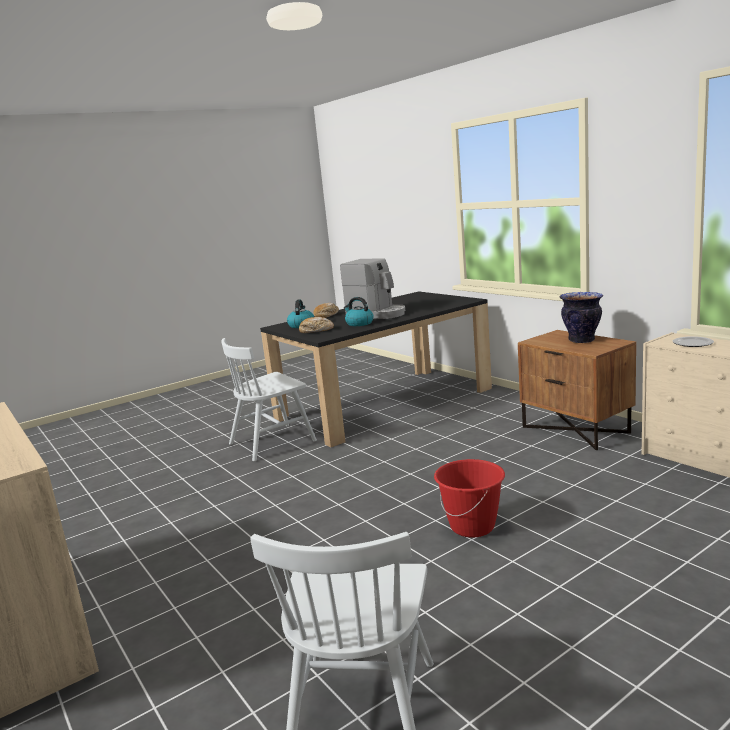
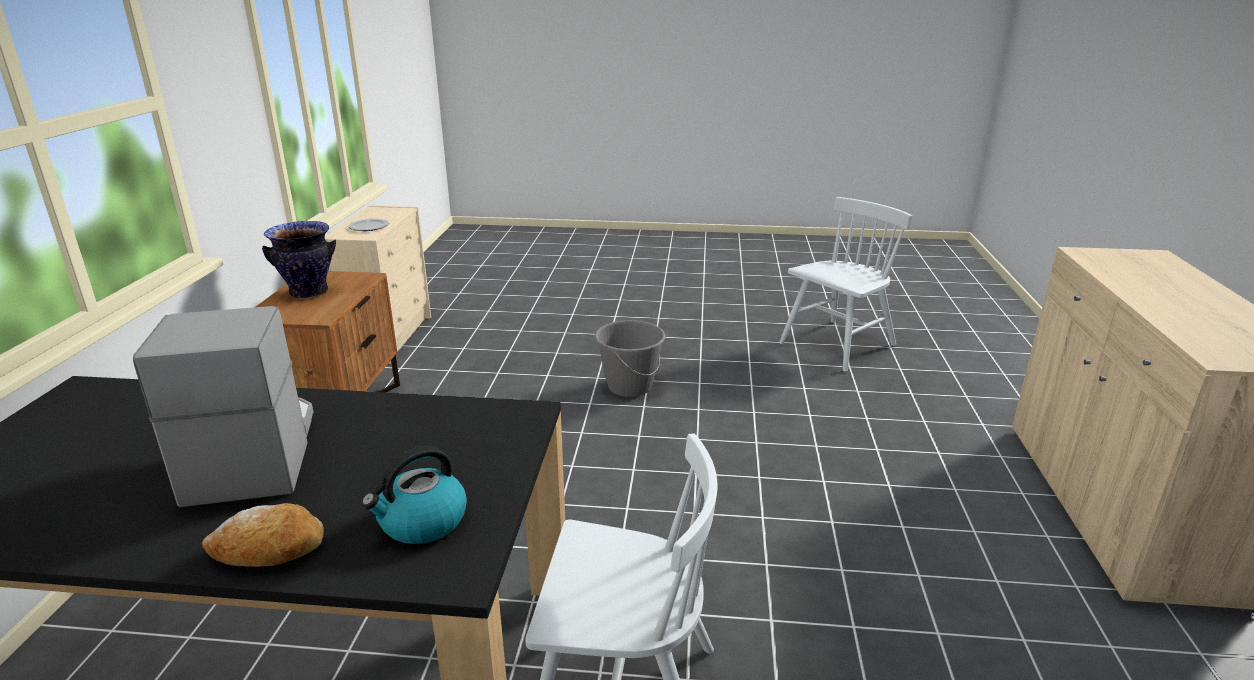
camera: 140 degrees left, 10 degrees up
bread [299,317,334,333] -> none
kettle [344,297,373,326] -> none
red bucket [434,459,505,537] -> grey bucket [595,320,665,397]

